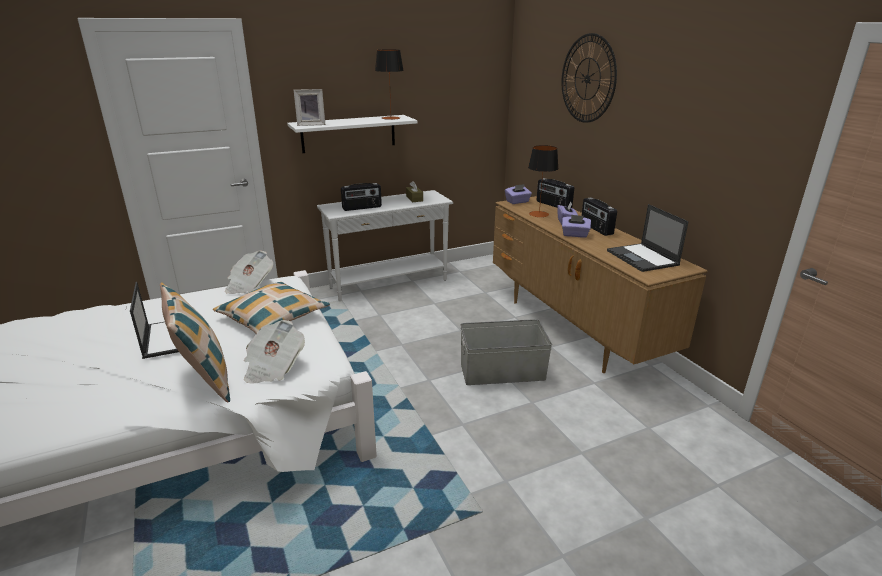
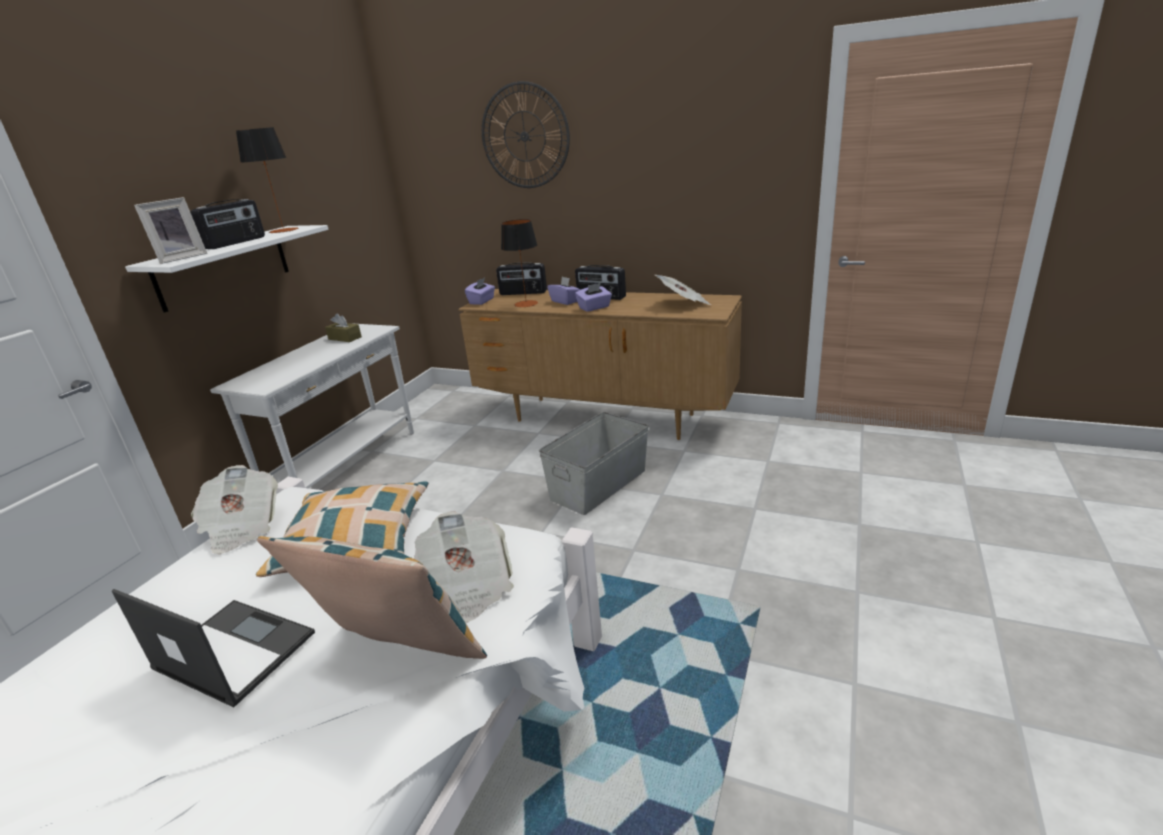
camera: 40 degrees left, 0 degrees up
radio [341,183,382,211] -> radio moved to [190,199,265,249]
laptop [607,204,689,272] -> newspaper [655,275,711,305]

